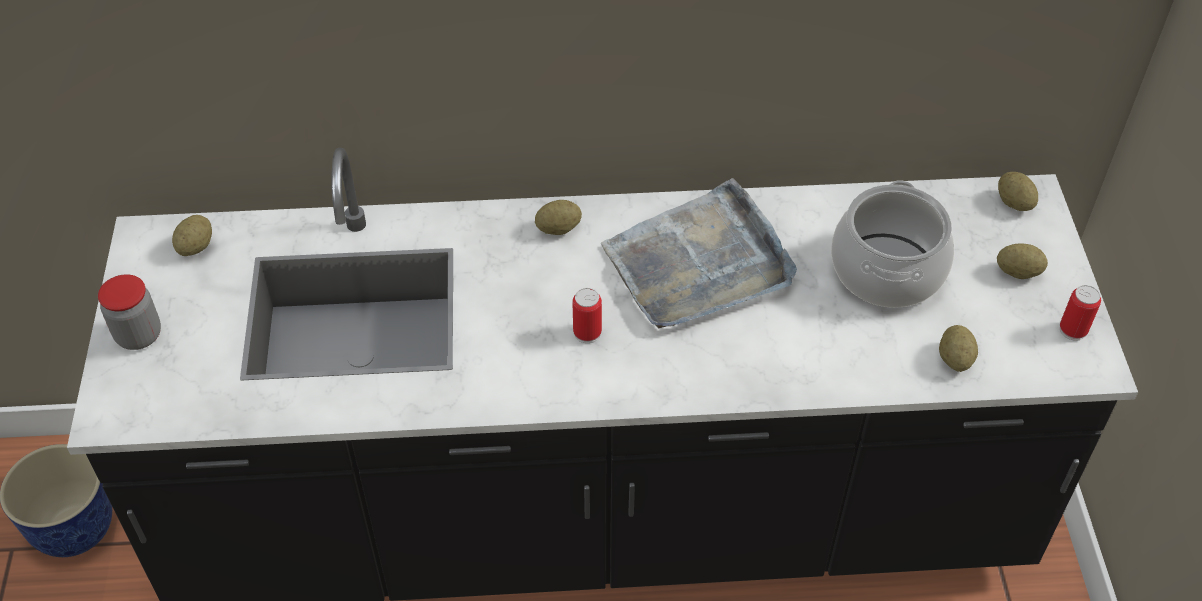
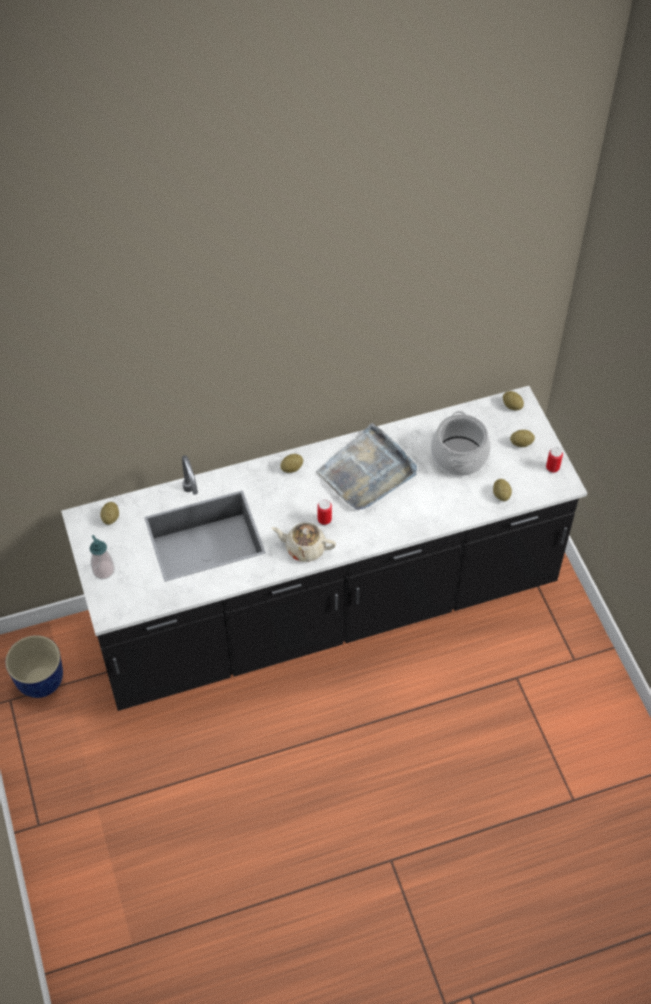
camera: 15 degrees left, 5 degrees up
jar [98,274,161,350] -> soap dispenser [90,535,115,579]
none -> beige teapot [272,522,336,562]

